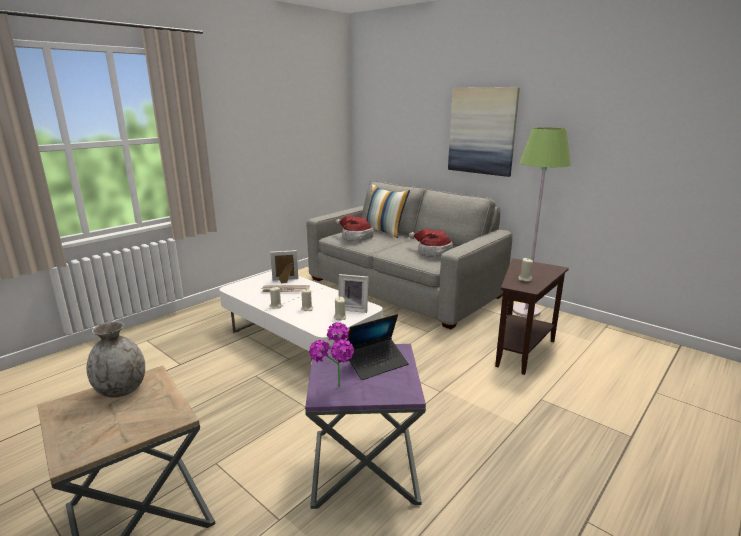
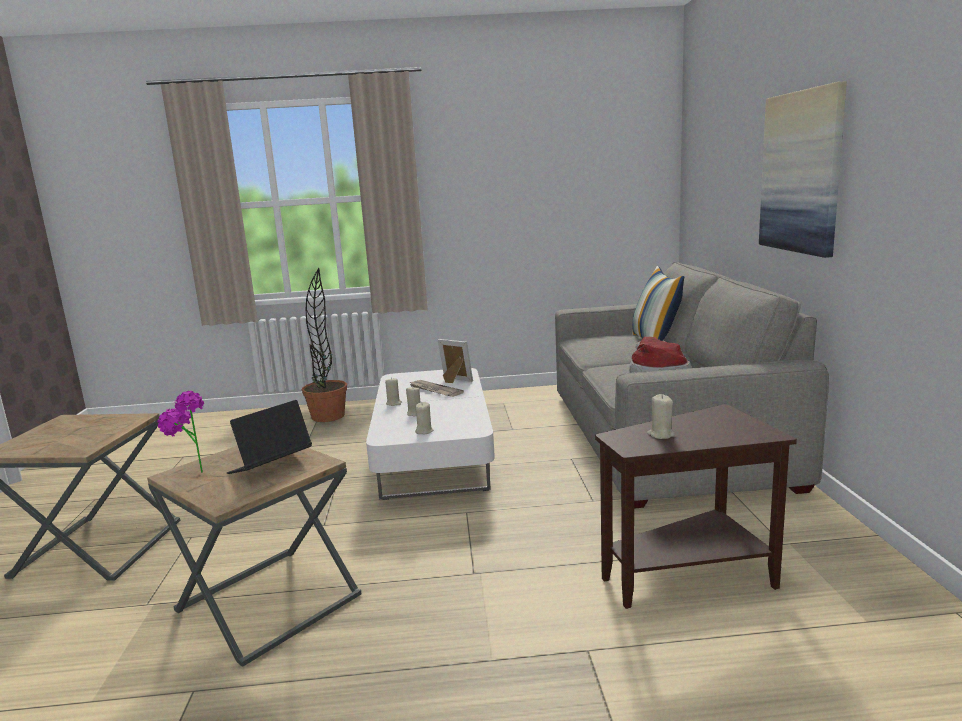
camera: 45 degrees right, 5 degrees down
grey vase [87,321,145,398] -> none
purple side table [305,344,426,509] -> brown side table [147,446,362,667]
hat [336,216,374,241] -> none
picture frame [338,274,369,313] -> none
laptop [344,314,409,380] -> laptop turned 120 degrees clockwise [227,400,312,474]
green floor lamp [513,127,571,317] -> none
none -> potted plant [301,268,347,422]

